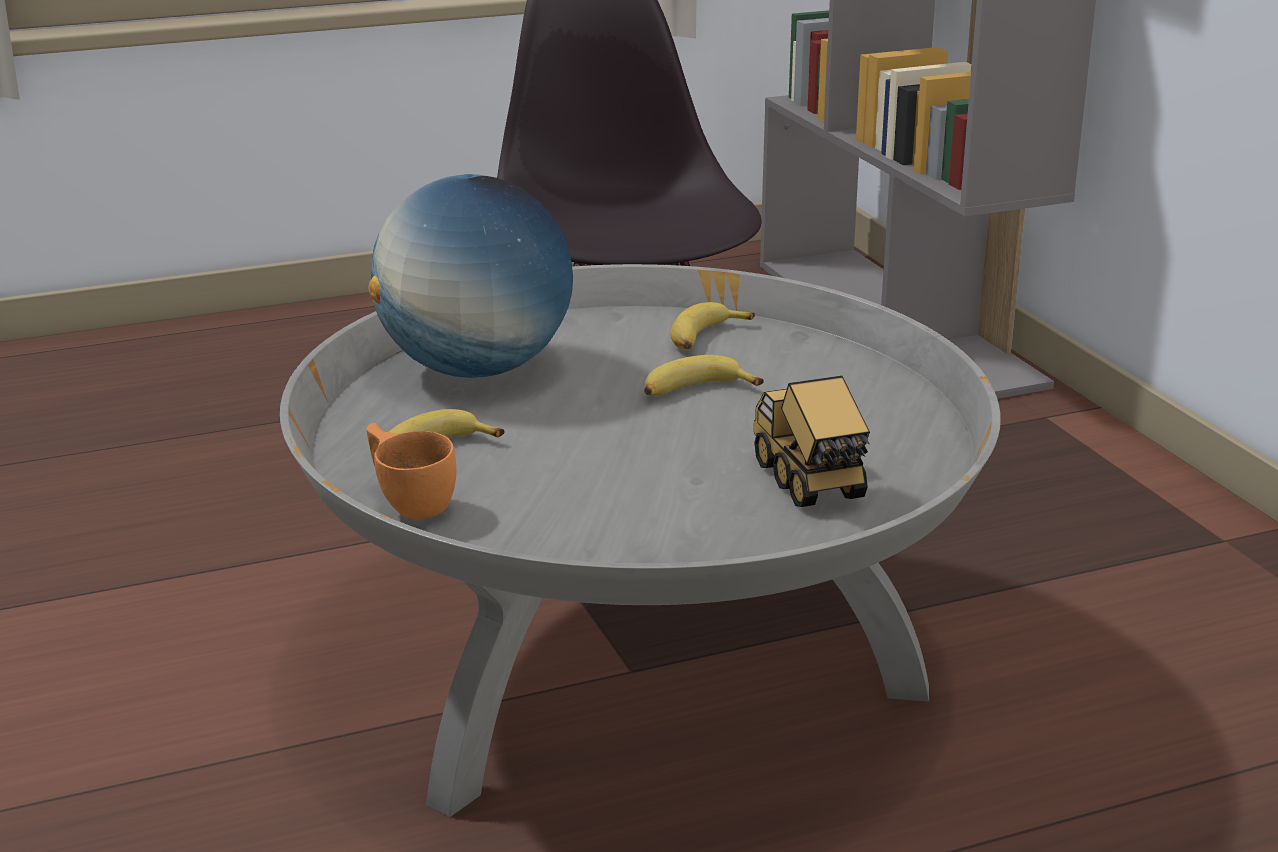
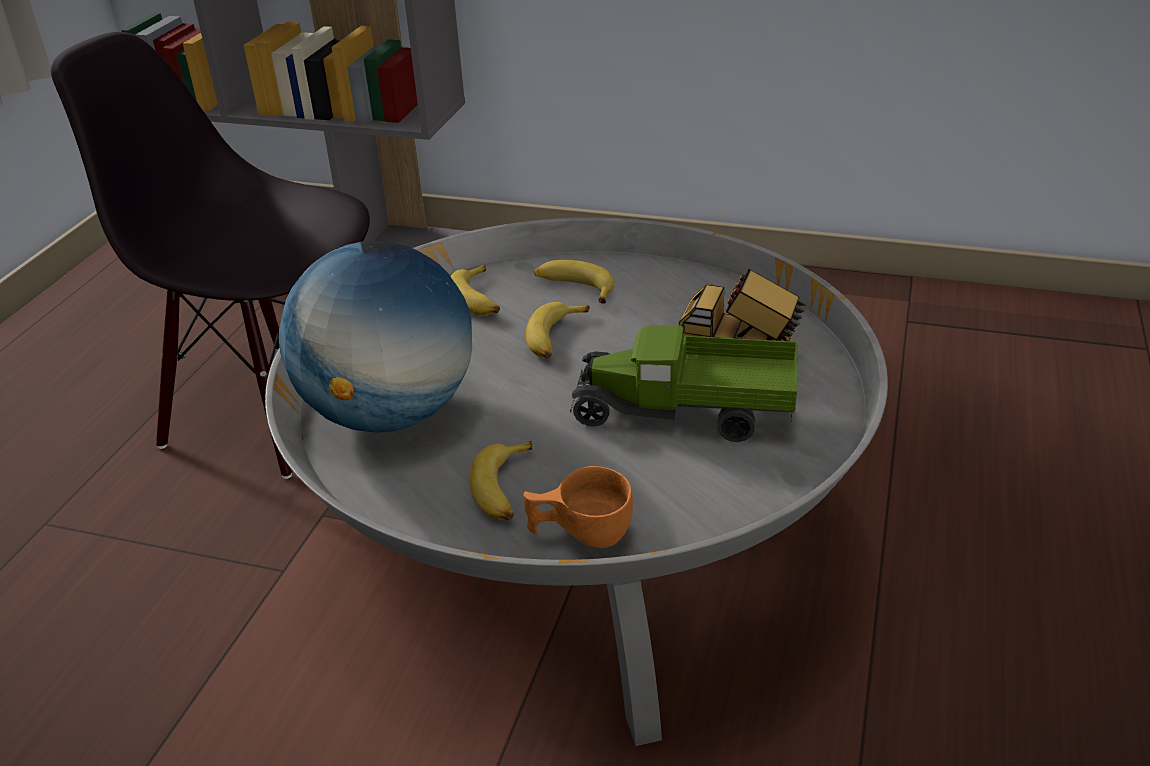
camera: 50 degrees left, 10 degrees up
none -> banana [534,260,615,304]
none -> toy truck [570,325,798,442]

